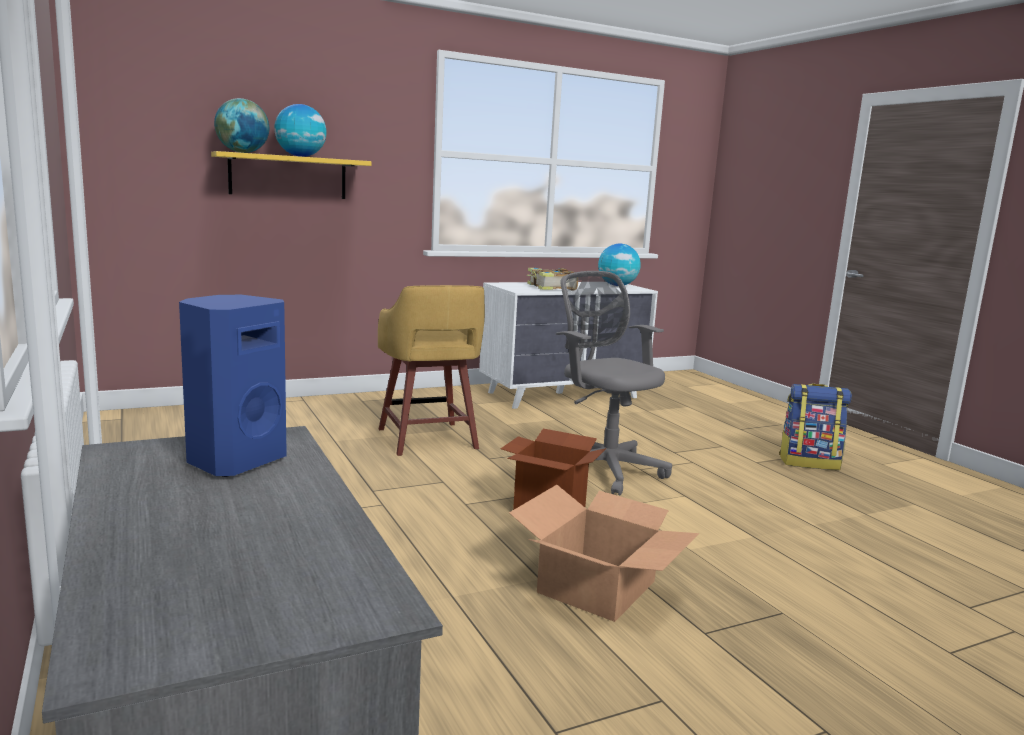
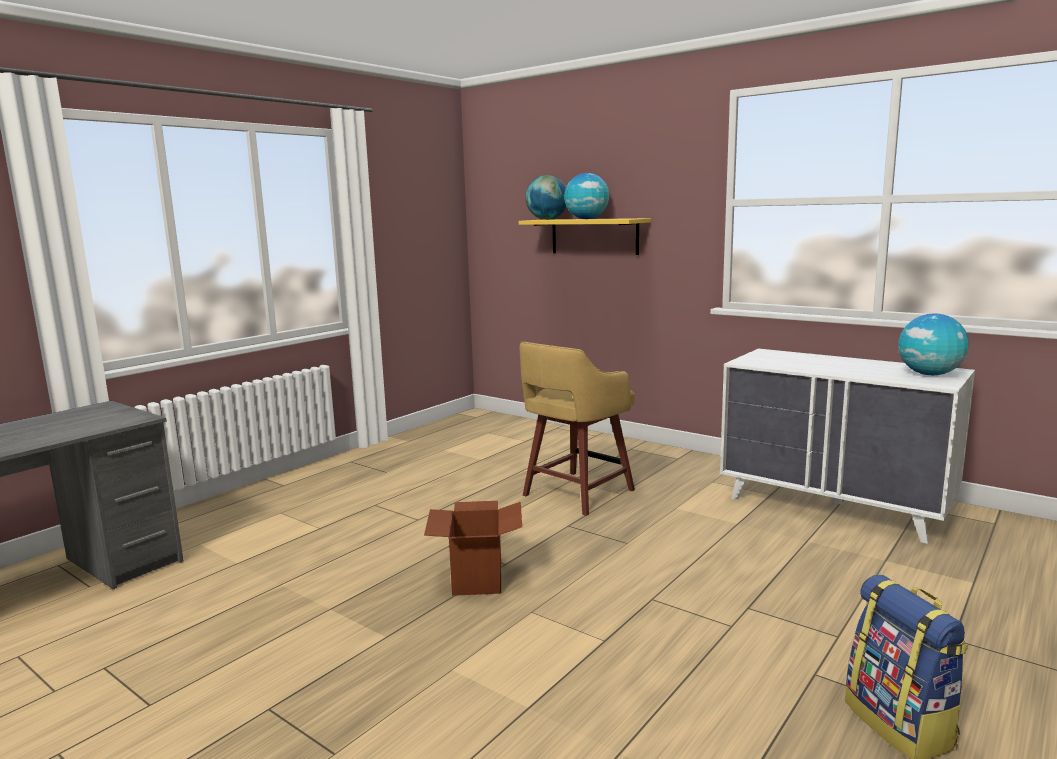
camera: 65 degrees right, 0 degrees up
blue speaker [179,295,287,477] -> none
cardboard box [509,485,699,622] -> none
book [527,268,578,290] -> none
grey office chair [556,271,672,496] -> none

